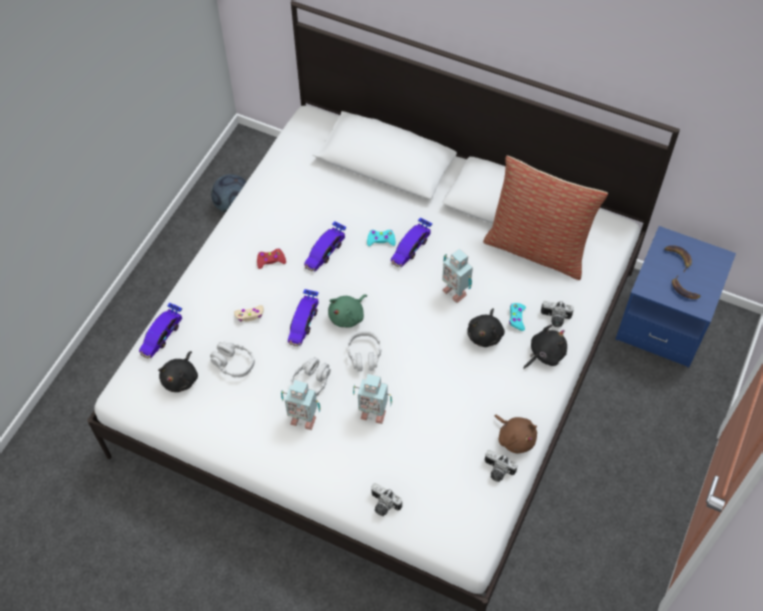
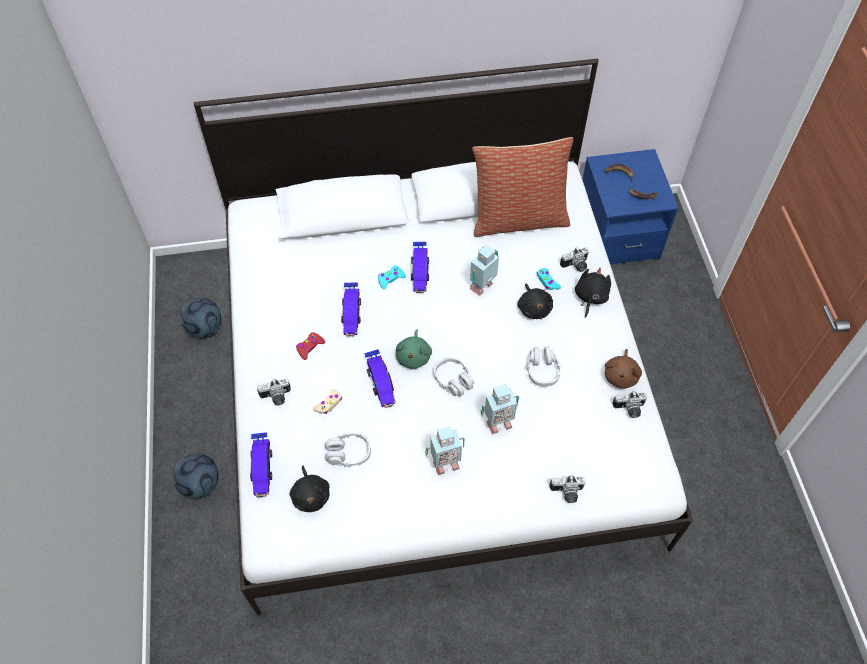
camera: 35 degrees left, 0 degrees up
grey headphones [290,357,331,397] -> grey headphones moved to [527,346,561,386]
toy robot [442,248,473,303] -> toy robot turned 120 degrees clockwise [470,245,499,296]
brown plush toy [494,414,537,454] -> brown plush toy turned 90 degrees clockwise [605,349,642,389]
none -> football [173,454,218,499]
none -> camera [257,379,291,405]

